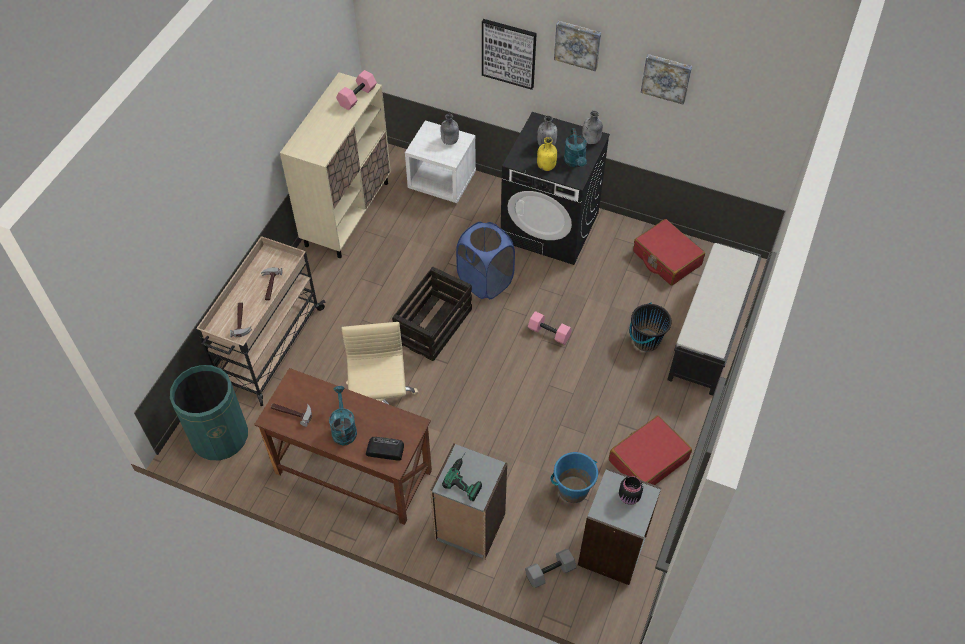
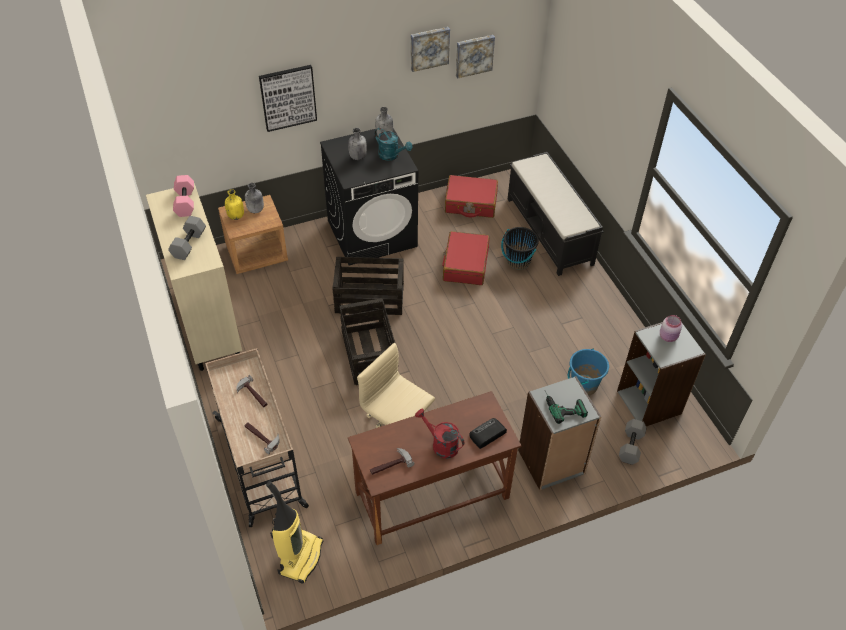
camera: 45 degrees left, 5 degrees down
green trash can [170,365,248,460] -> vacuum cleaner [266,481,323,584]
turquoise watering can [329,386,357,445] -> red watering can [415,409,464,459]
white nightstand [405,120,476,203] -> brown nightstand [218,195,288,274]
blue laundry basket [456,222,515,299] -> crate [332,257,404,315]
pink dumbbell [528,311,572,345] -> none
yellow bottle [537,137,557,171] -> yellow bottle moved to [225,189,244,220]
picture [554,21,601,71] -> picture moved to [456,35,495,79]
red suitcase [609,415,692,485] -> red suitcase moved to [442,231,490,285]
black jar [619,476,643,505] -> pink jar [660,315,682,342]
none -> grey dumbbell [168,216,206,260]

